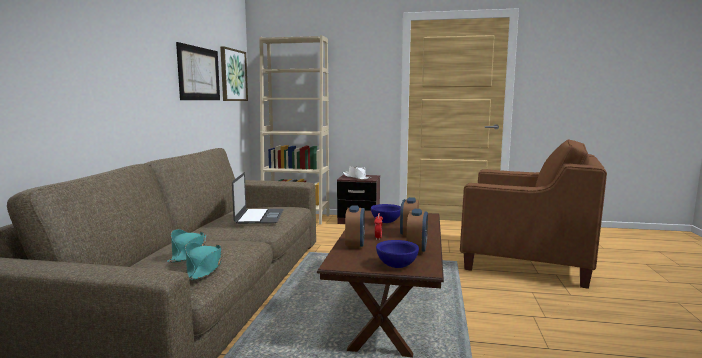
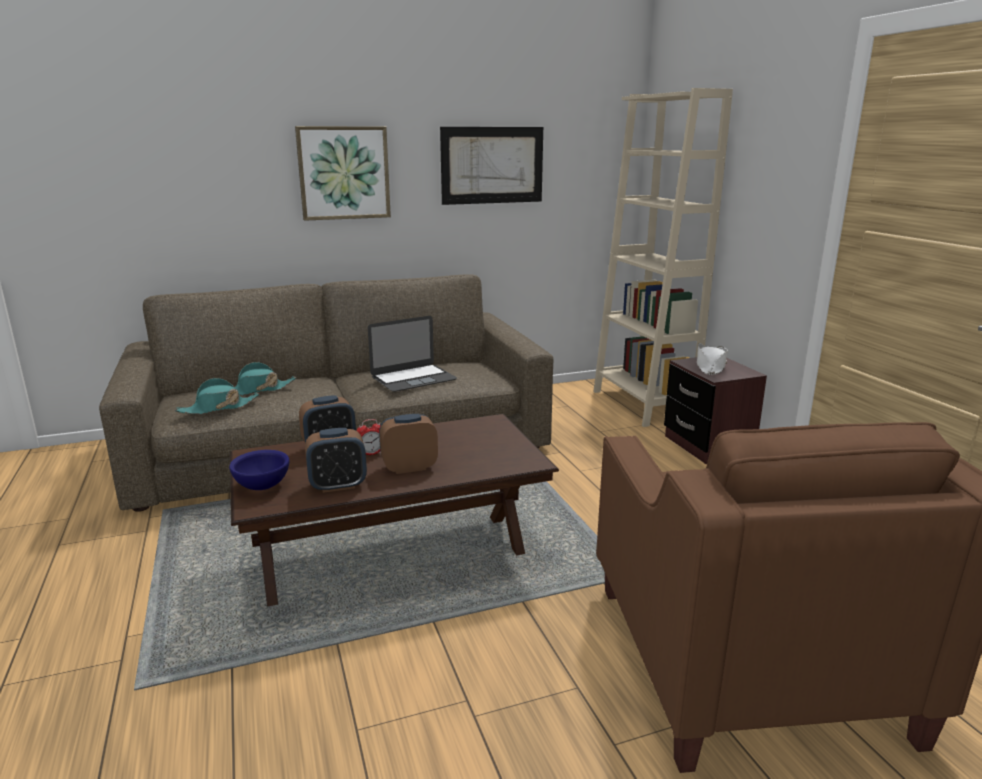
camera: 60 degrees right, 10 degrees up
picture [220,46,248,101] -> picture moved to [295,126,391,221]
blue bowl [371,204,401,223] -> none

